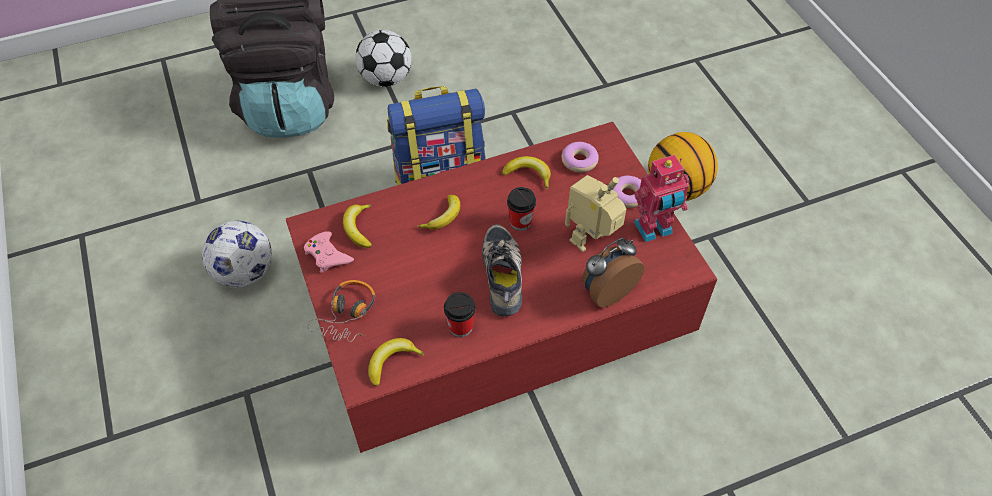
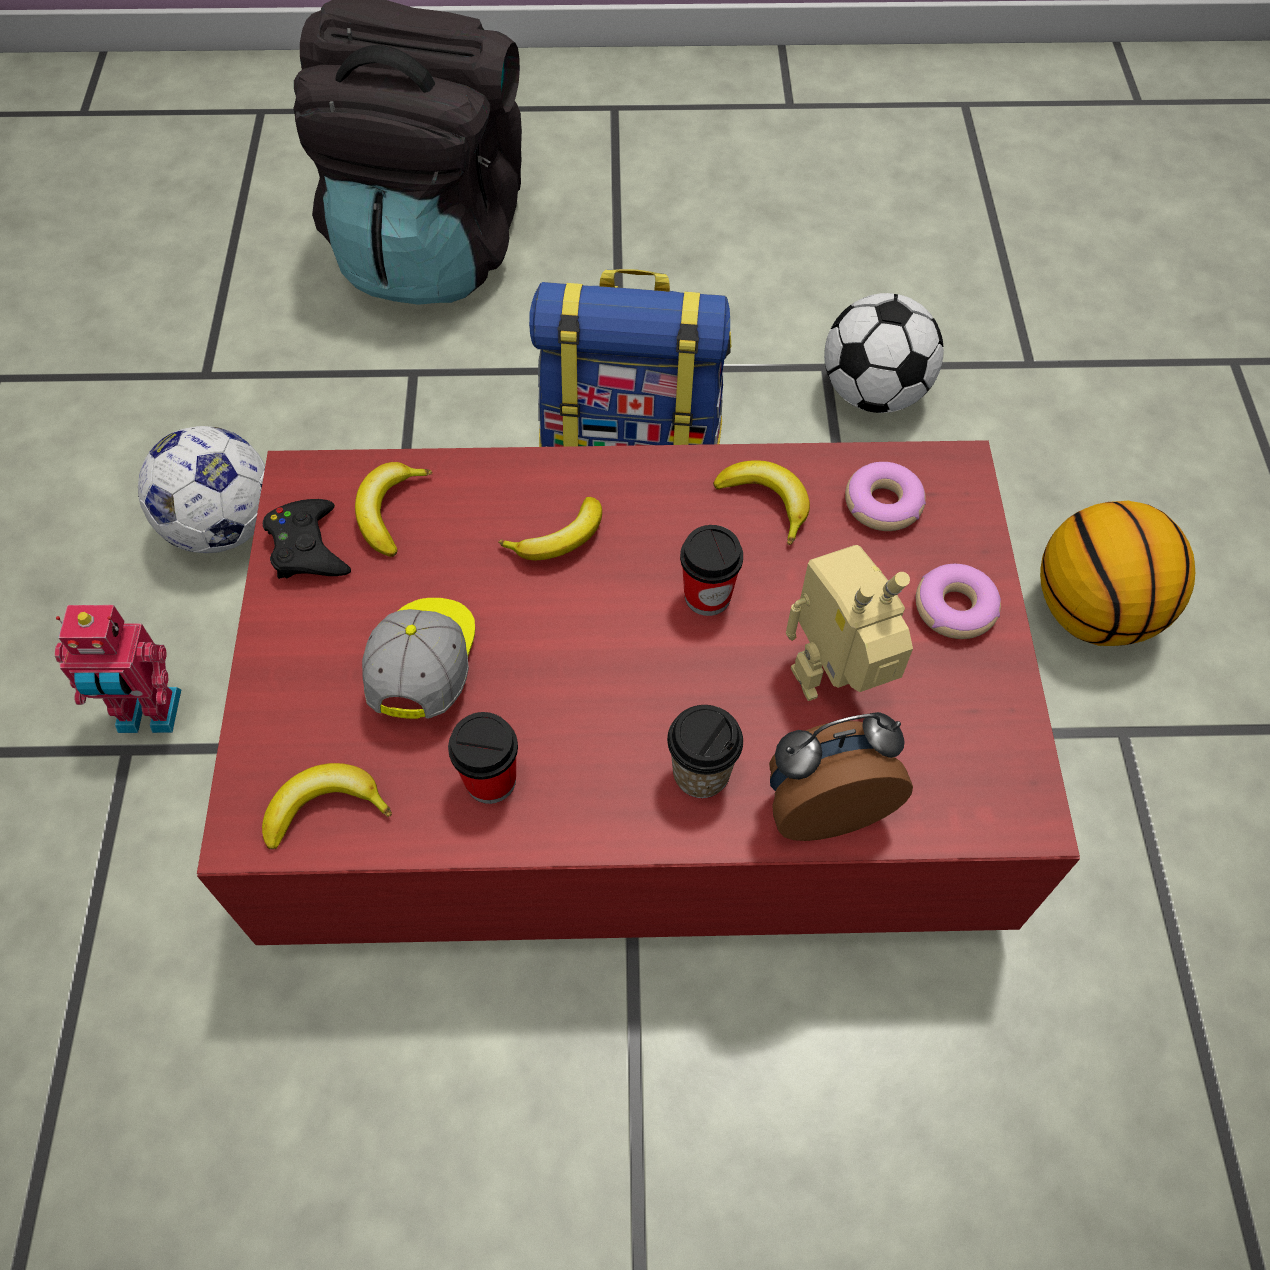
camera: 20 degrees right, 5 degrees up
pink game controller [304,231,354,273] -> black game controller [263,499,351,579]
headphones [307,280,375,342] -> none
football [355,30,412,87] -> football moved to [824,293,944,413]
shoe [482,224,522,317] -> none
toy robot [634,155,689,242] -> toy robot moved to [55,605,181,733]
none -> cap [362,598,475,719]
none -> cup [667,705,743,798]

